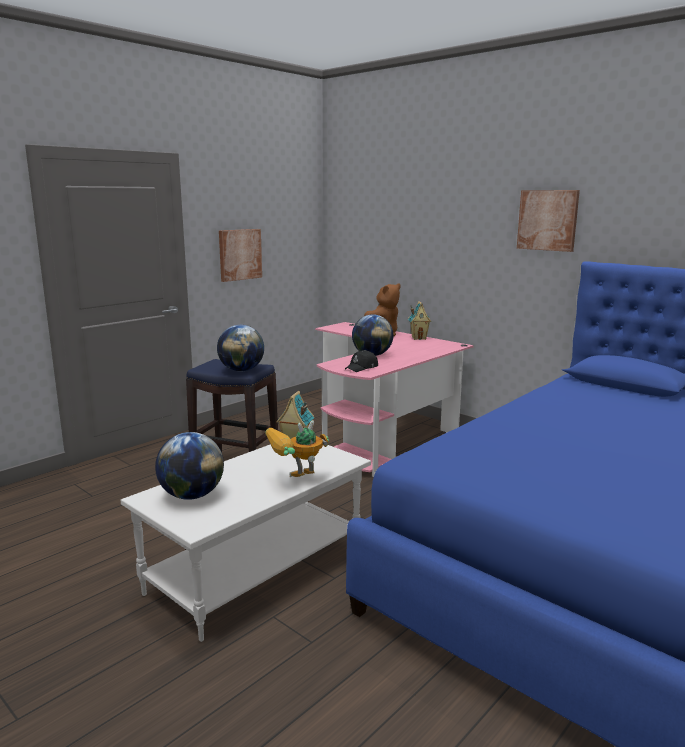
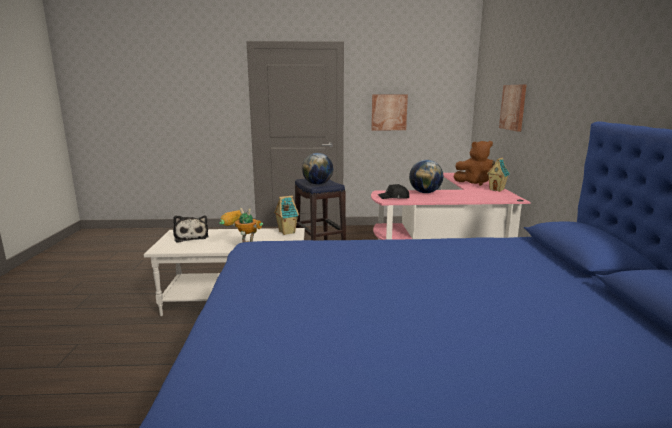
camera: 45 degrees right, 0 degrees up
globe [155,432,224,500] -> plush toy [173,215,209,243]
picture [517,190,580,252] -> picture moved to [499,84,527,132]

